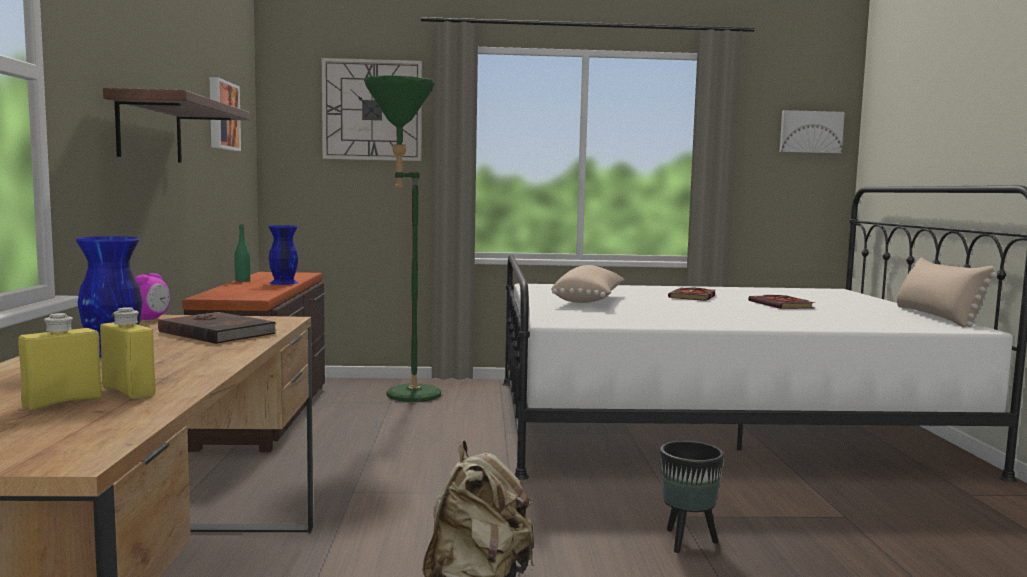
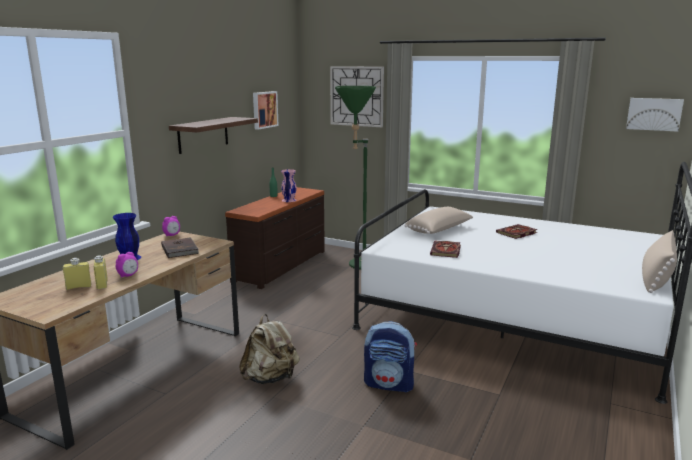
camera: 30 degrees right, 10 degrees up
blue vase [268,225,299,285] -> pink vase [281,169,297,202]
black planter [660,441,724,553] -> backpack [364,321,417,393]
book [748,295,815,309] -> book moved to [430,241,461,258]
none -> alarm clock [116,252,138,278]

